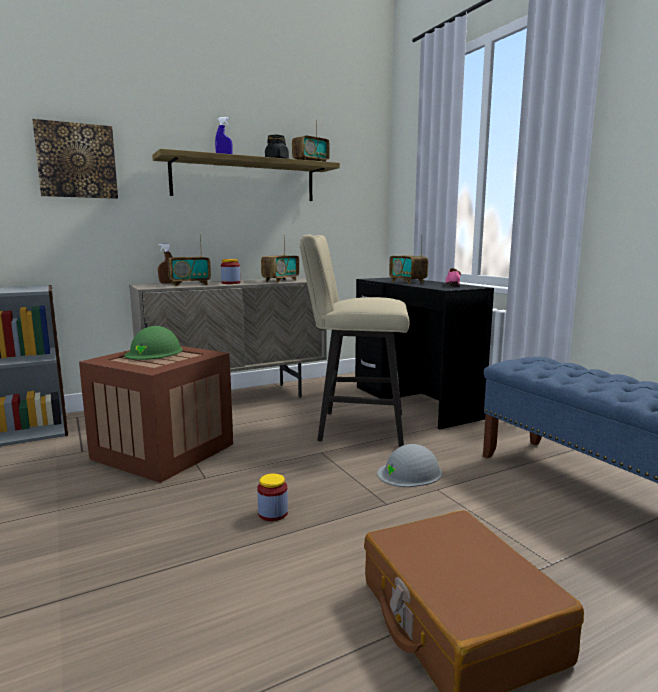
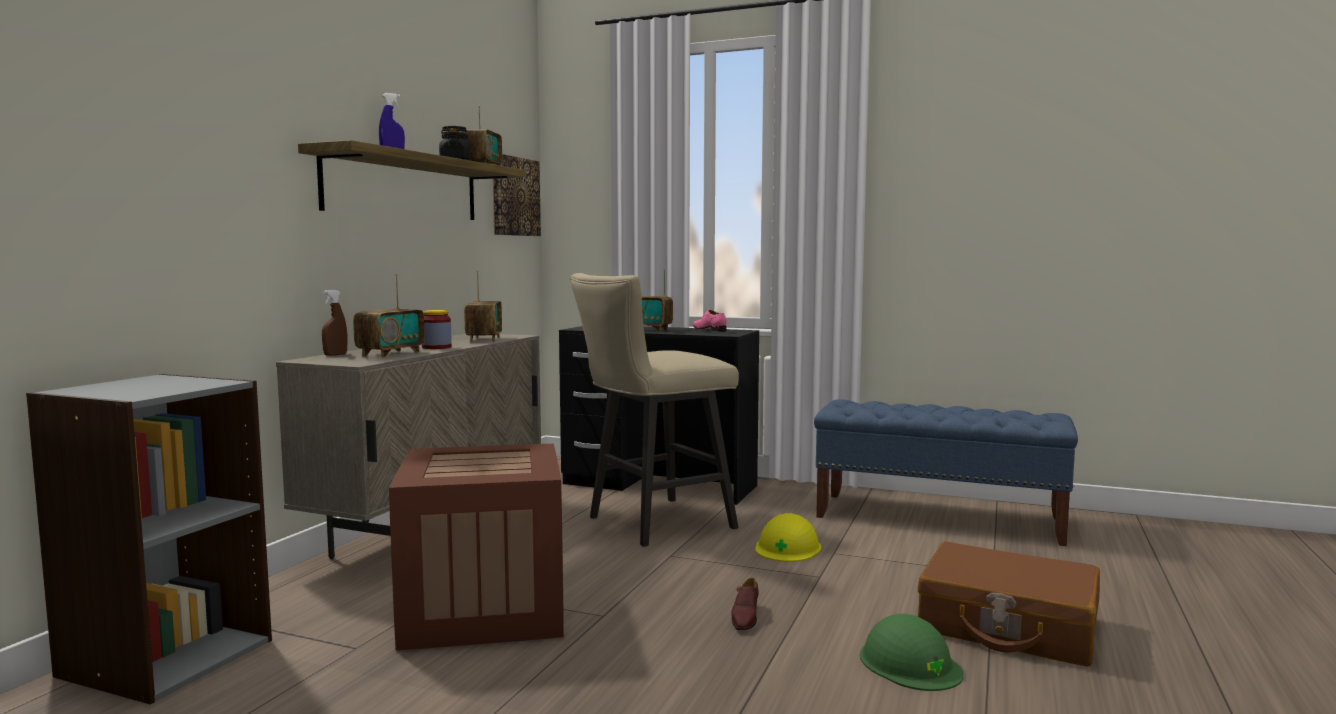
camera: 40 degrees left, 5 degrees down
picture [32,119,118,199] -> picture moved to [493,154,541,236]
green hard hat [124,326,183,360] -> green hard hat moved to [860,614,964,691]
jar [257,473,288,521] -> brown shoe [731,578,759,630]
grey hard hat [377,444,442,487] -> yellow hard hat [755,513,821,562]

